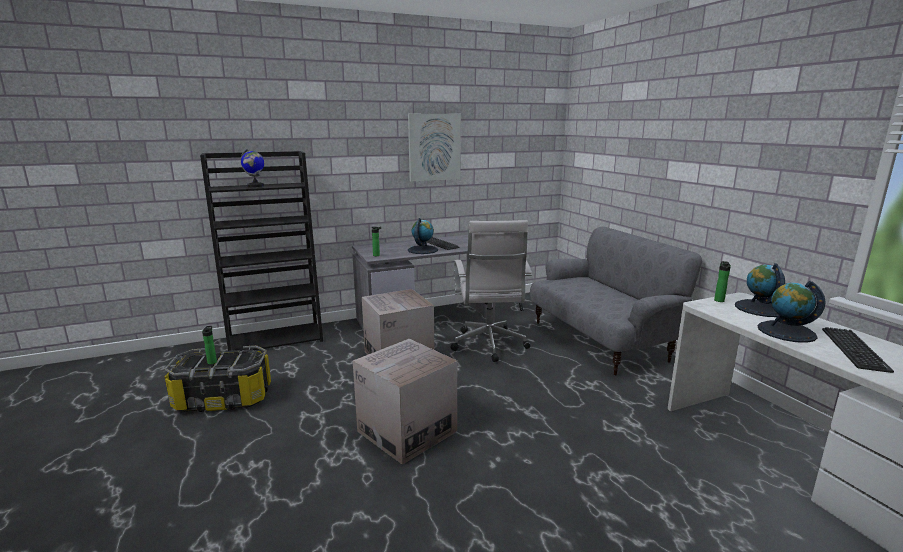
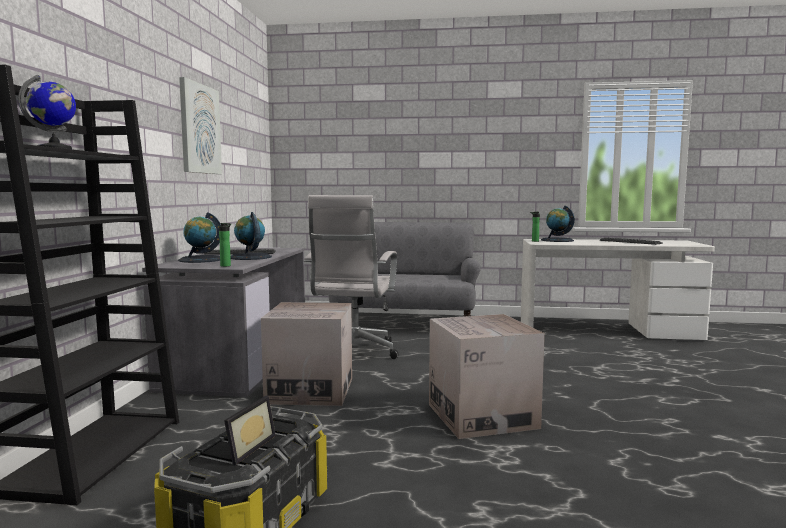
camera: 60 degrees left, 10 degrees down
bottle [202,326,217,365] -> picture frame [224,395,276,466]
white office chair [451,220,532,362] -> white office chair turned 75 degrees clockwise [304,195,399,359]
globe [758,281,826,343] -> globe moved to [178,212,221,263]

